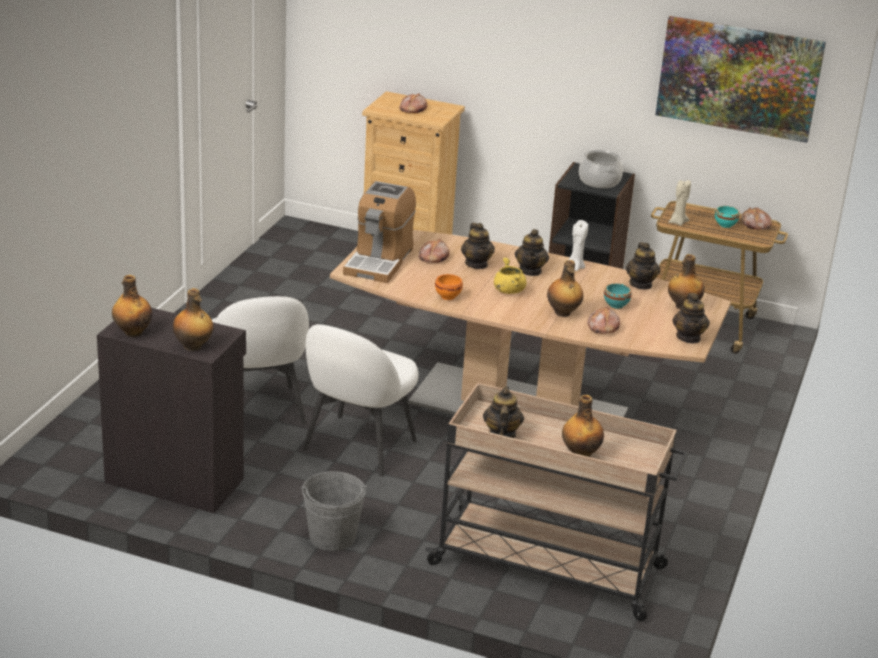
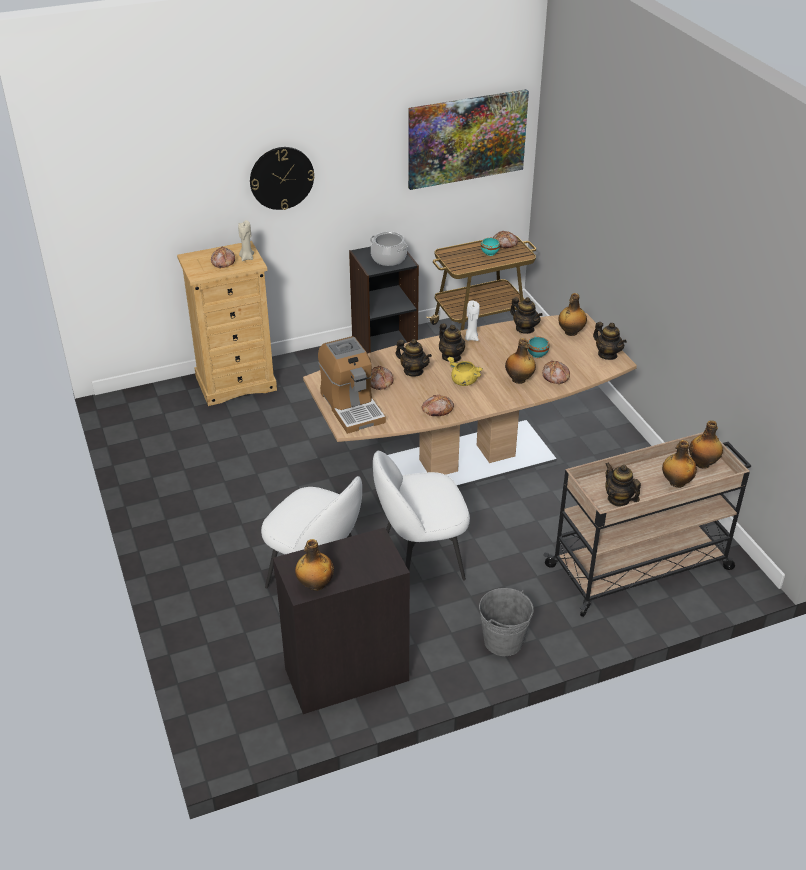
camera: 40 degrees left, 10 degrees up
bottle [173,288,213,351] -> bottle moved to [689,420,723,469]
white chair [303,324,419,477] -> white chair turned 90 degrees clockwise [373,451,470,581]
orange bowl [435,274,463,300] -> bread [422,395,454,416]
beige candle [669,180,691,226] -> beige candle moved to [238,220,254,261]
none -> wall clock [250,147,314,210]

